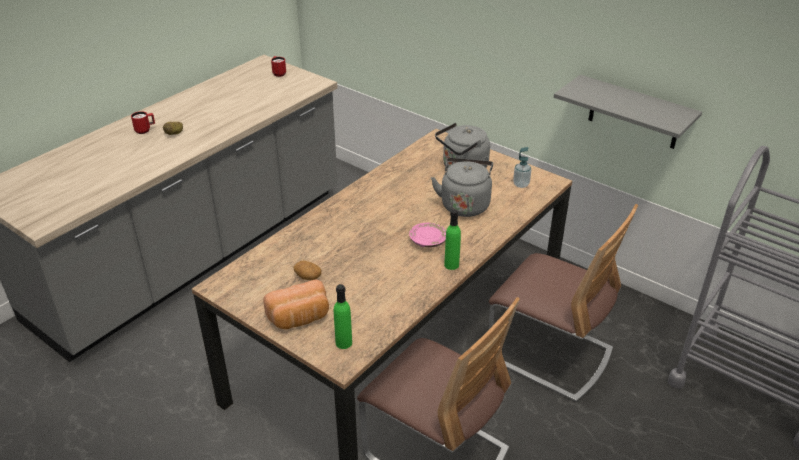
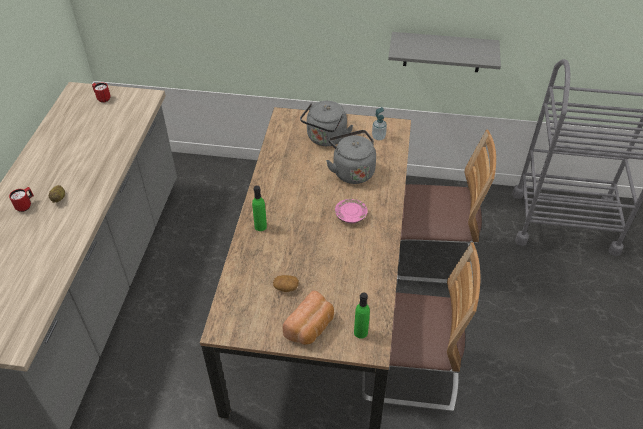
camera: 30 degrees left, 10 degrees up
green bottle [444,209,461,270] -> green bottle moved to [252,186,267,231]

